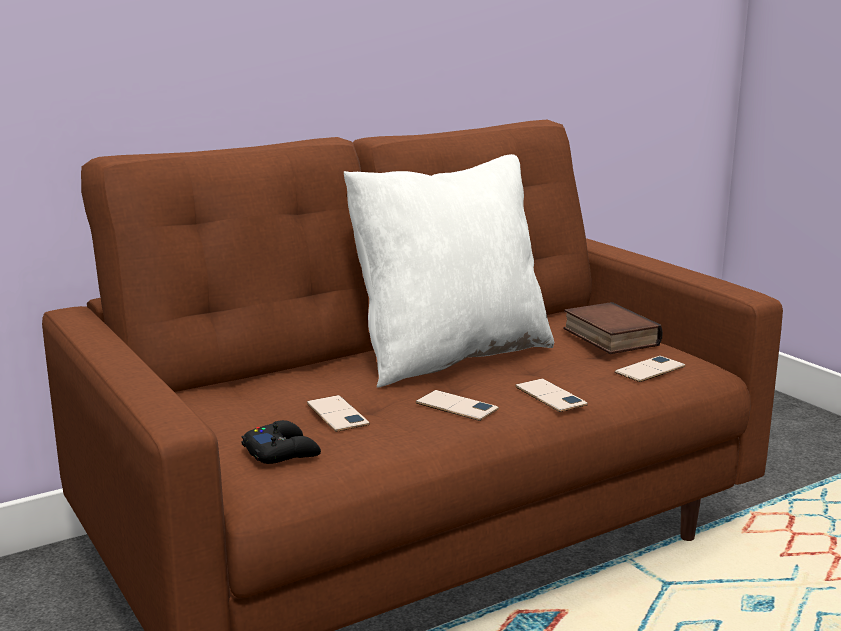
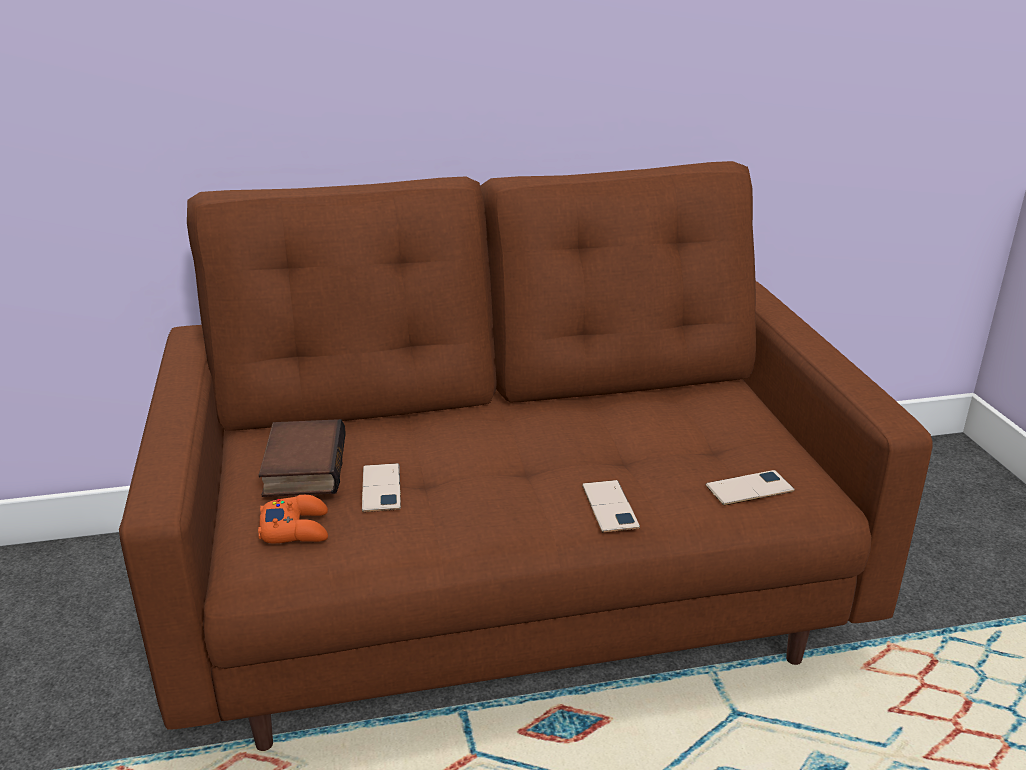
camera: 20 degrees right, 10 degrees up
black game controller [241,420,321,464] -> orange game controller [258,495,328,544]
white pillow [344,154,554,387] -> none
phone [416,390,499,421] -> none
book [563,302,663,354] -> book moved to [259,419,346,497]

